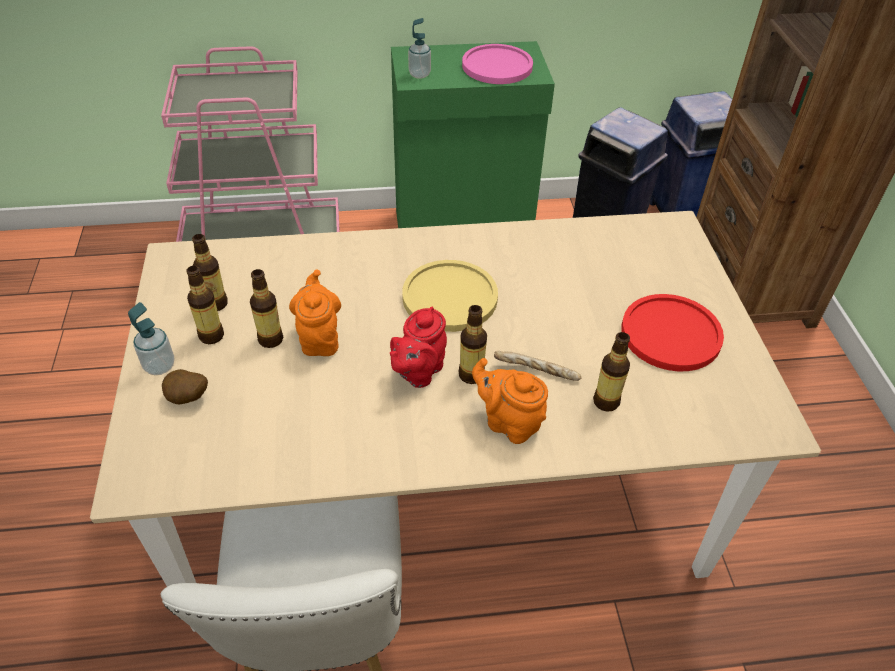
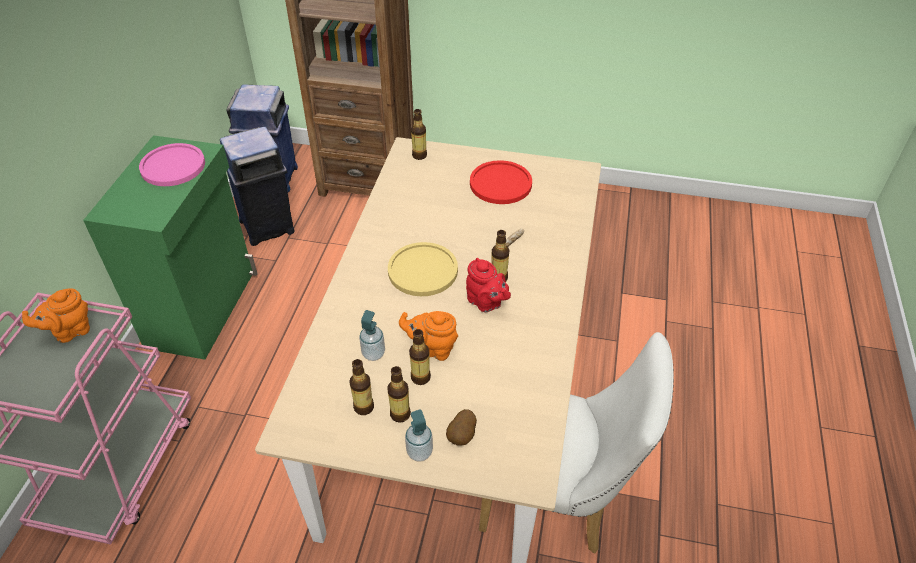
camera: 70 degrees left, 0 degrees up
soap dispenser [408,18,431,79] -> soap dispenser moved to [359,310,385,361]
orange teapot [472,358,548,444] -> orange teapot moved to [22,289,90,343]
bottle [593,332,630,412] -> bottle moved to [411,109,427,160]

